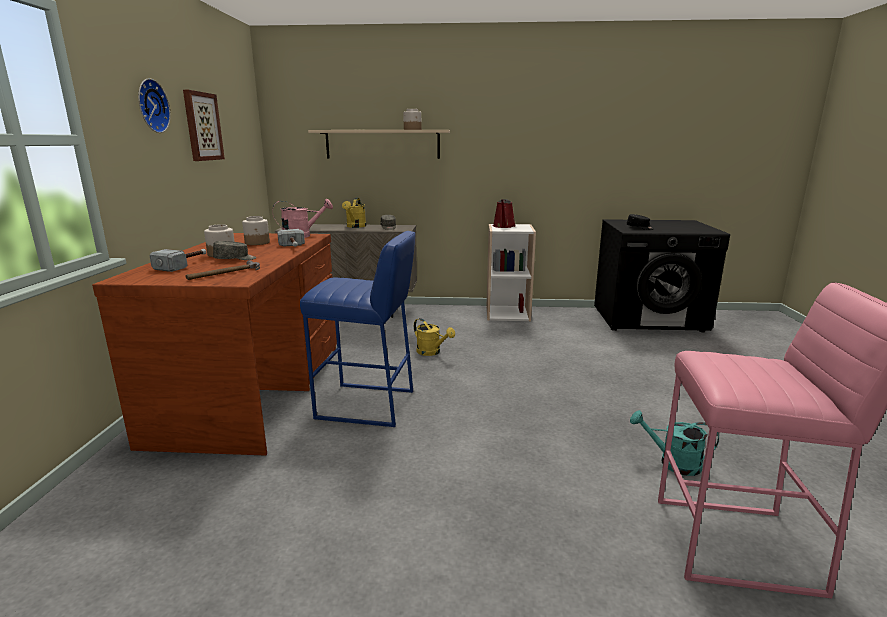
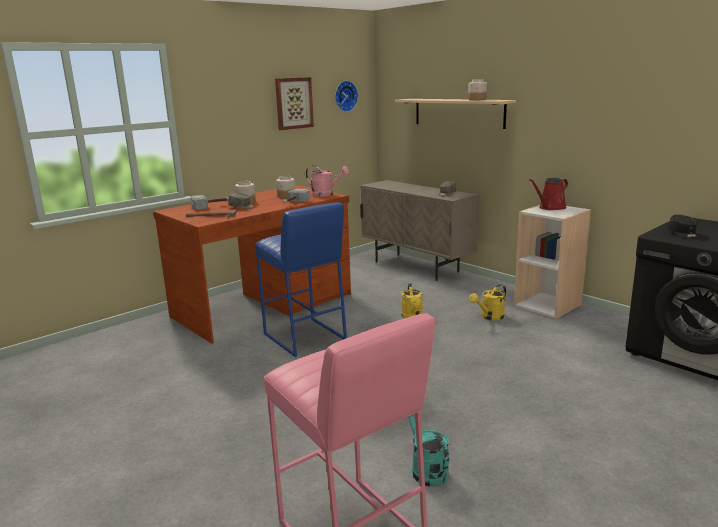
camera: 45 degrees right, 0 degrees up
wall clock [138,78,171,133] -> wall clock moved to [335,81,358,112]
yellow watering can [342,198,366,228] -> yellow watering can moved to [469,284,506,320]

